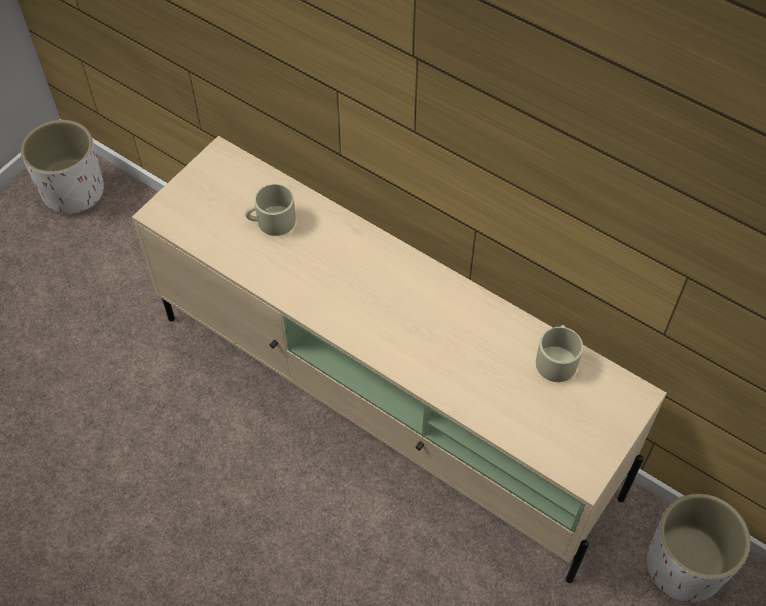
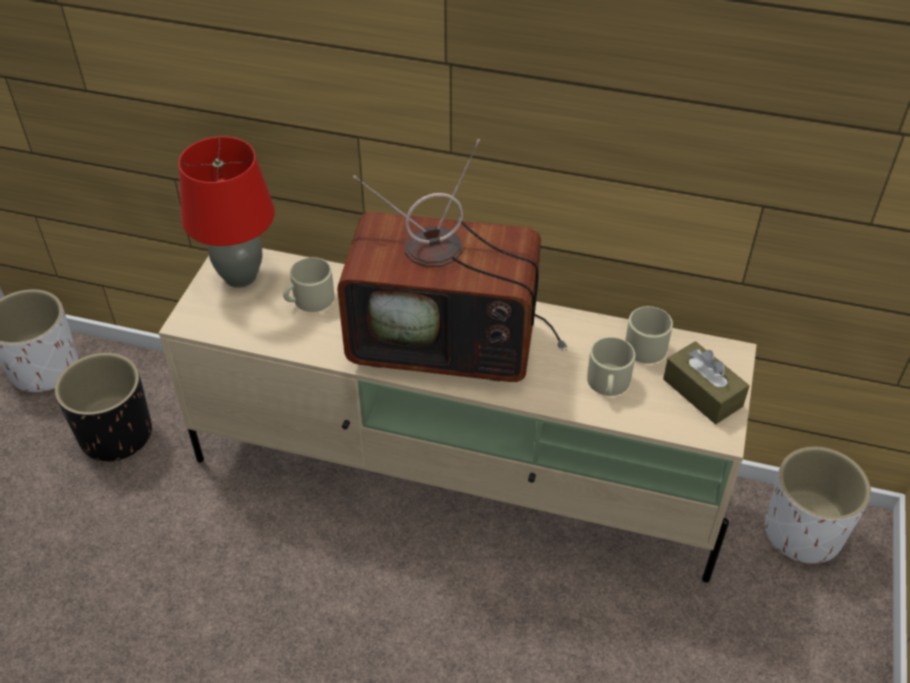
camera: 20 degrees left, 10 degrees down
none -> black planter [55,353,152,463]
none -> red table lamp [179,136,275,288]
none -> television [337,139,567,382]
none -> beige mug [587,337,635,396]
none -> brown tissue box [663,341,749,424]

